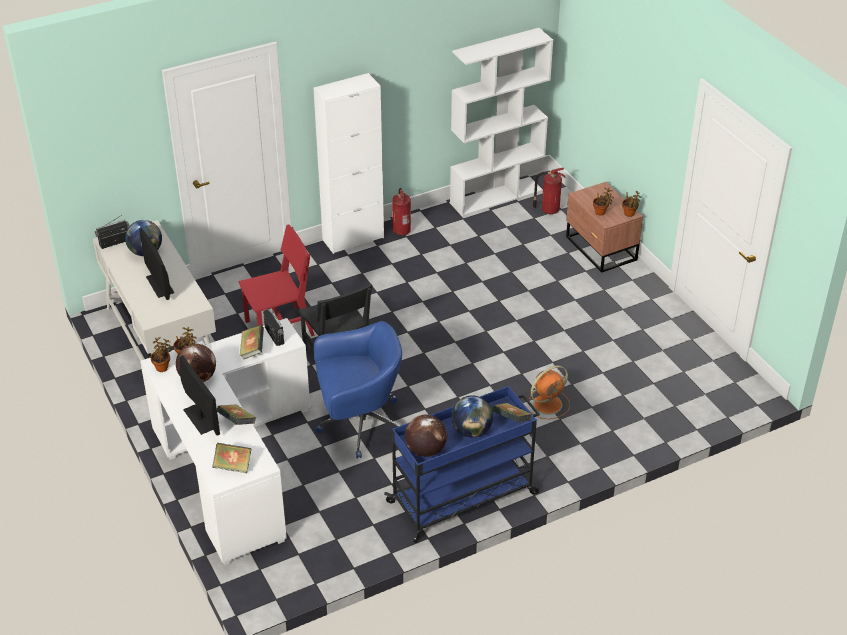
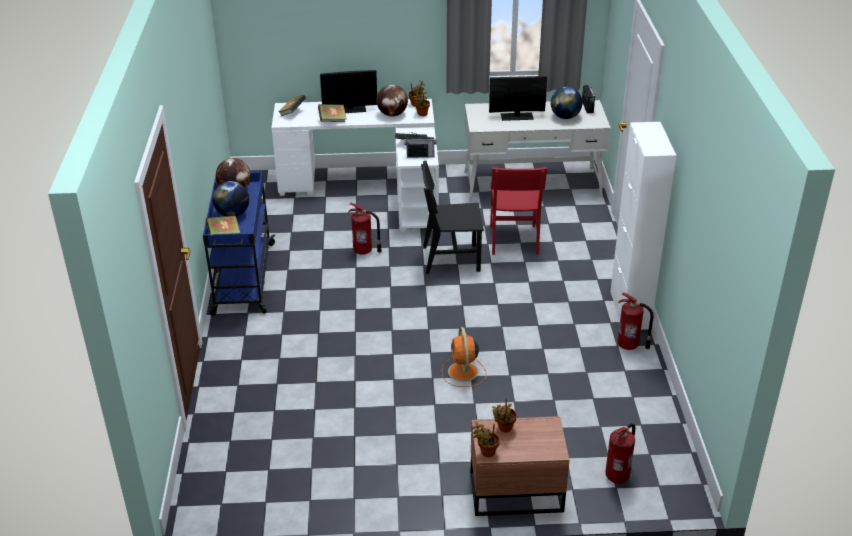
camera: 115 degrees right, 5 degrees down
blue office chair [314,321,402,459] -> fire extinguisher [348,202,382,254]
white bookcase [450,28,553,216] -> none
orange fan [529,365,570,419] -> orange fan moved to [442,327,487,387]

